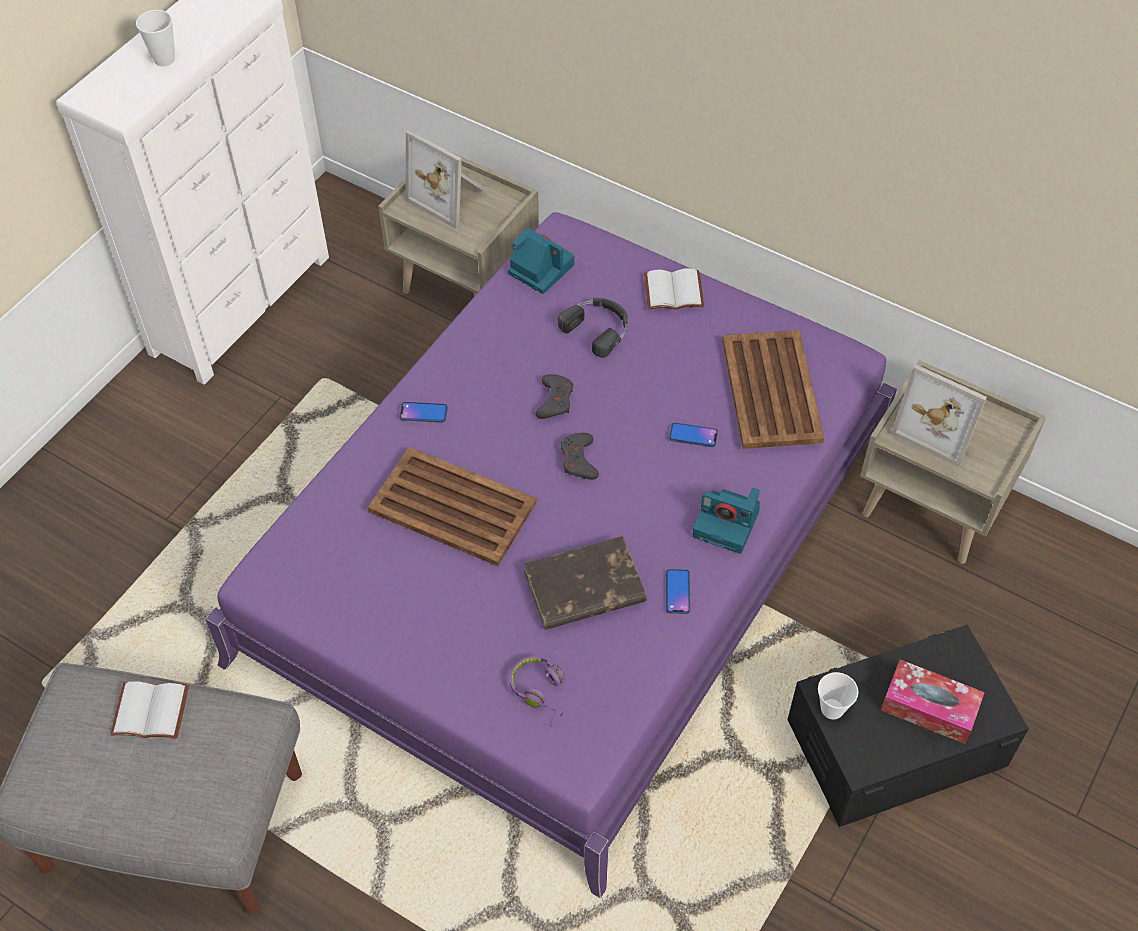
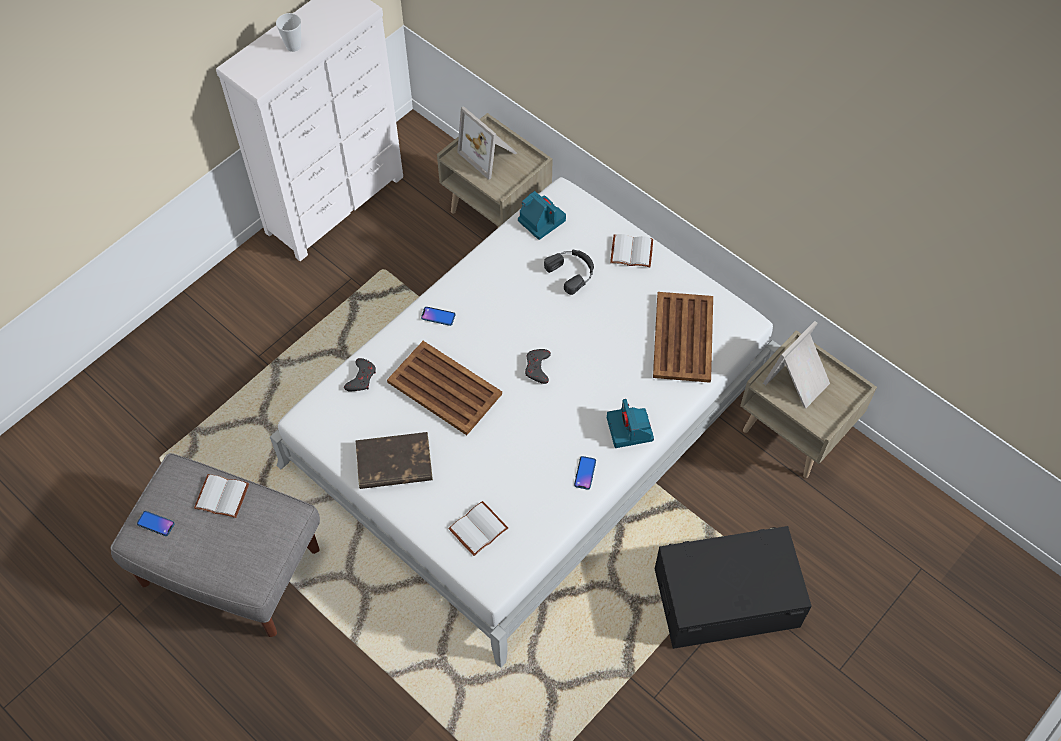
camera: 10 degrees right, 5 degrees up
purple bed [206,212,897,898] -> white bed [270,177,781,668]
purple headphones [510,656,564,727] -> white book [448,501,508,556]
brown book [523,536,647,630] -> brown book moved to [356,432,433,489]
grey game controller [535,374,573,419] -> grey game controller moved to [344,358,376,391]
phone [669,422,718,447] -> phone moved to [137,511,175,536]
camera [692,488,760,554] -> camera turned 45 degrees clockwise [607,399,654,448]
cup [818,672,858,720] -> none
tissue box [881,659,985,744] -> none
picture frame [891,364,987,467] -> picture frame turned 90 degrees clockwise [763,321,830,408]

